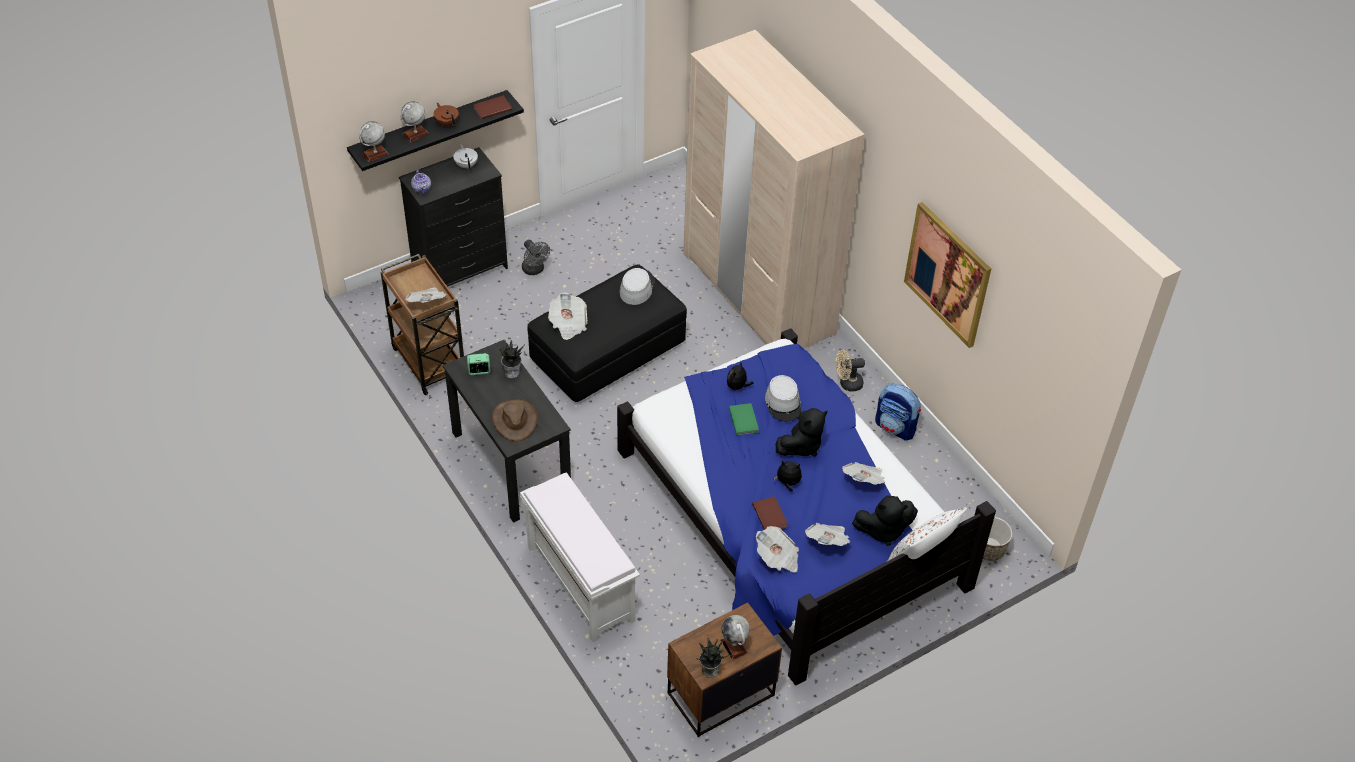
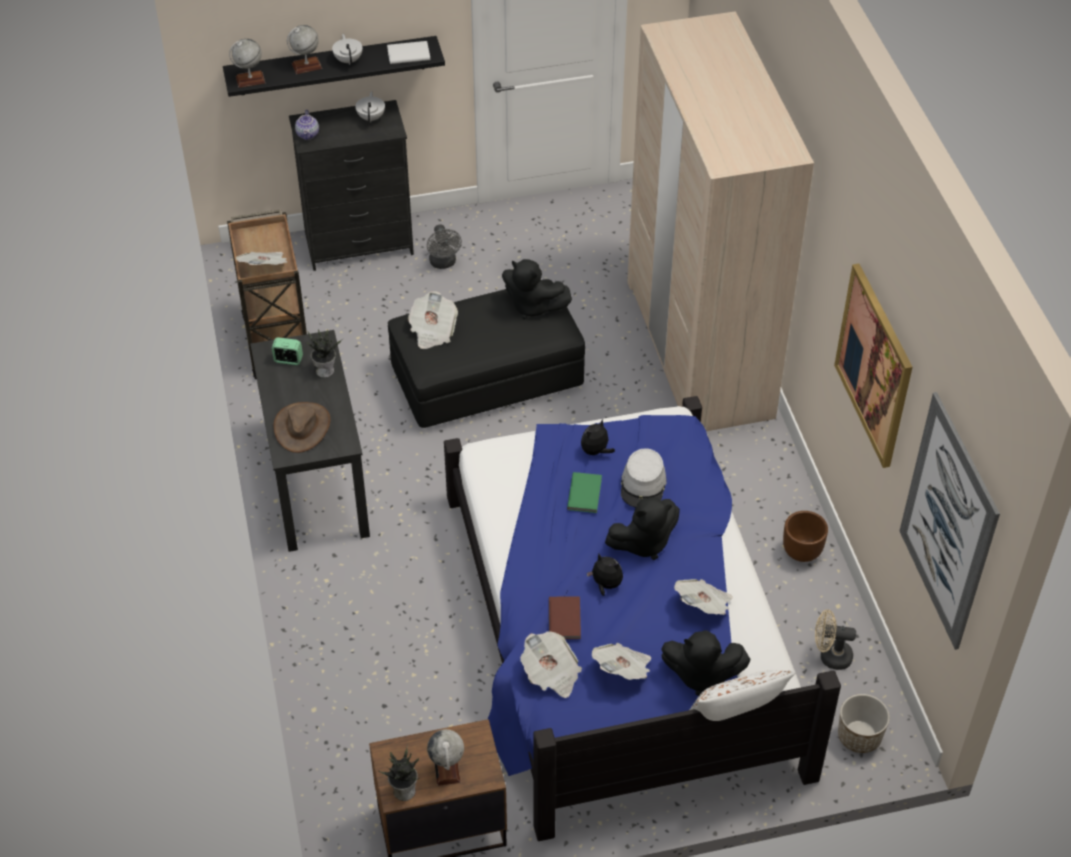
camera: 20 degrees right, 0 degrees up
brown teapot [434,102,459,126] -> white teapot [332,34,363,65]
brown book [473,96,512,119] -> white book [387,41,430,64]
white bench [520,473,640,642] -> none
grey hat [620,268,655,305] -> black plush toy [502,259,572,319]
beige fan [835,349,865,391] -> beige fan moved to [815,609,856,670]
backpack [875,384,921,440] -> brown planter [783,511,828,562]
none -> picture [900,392,1000,650]

